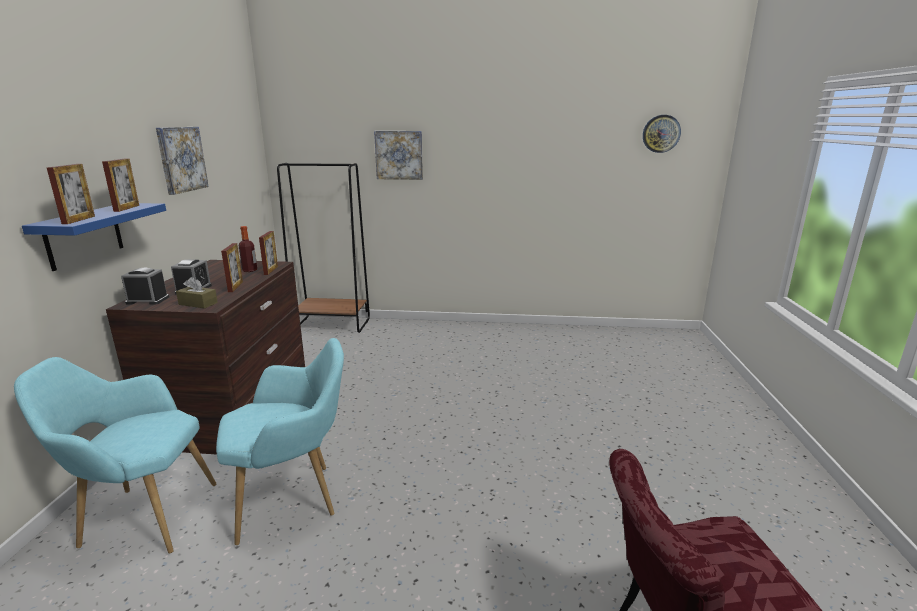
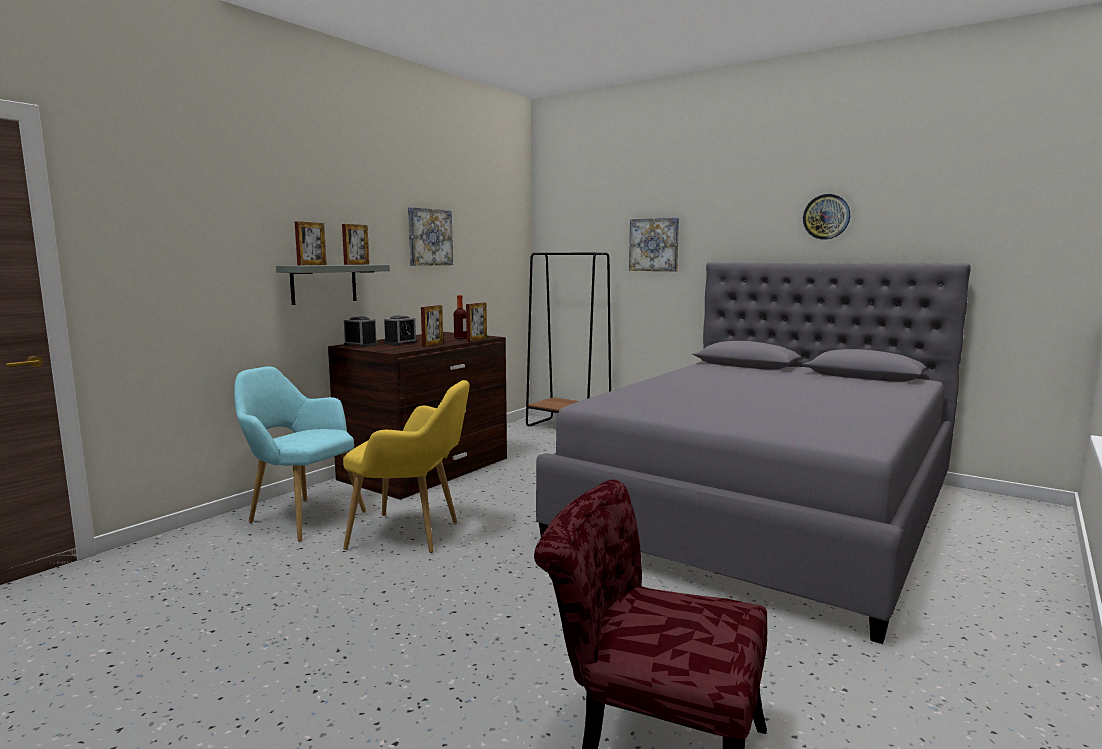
camera: 30 degrees right, 10 degrees down
blue shelf [22,203,166,271] -> grey shelf [276,265,390,305]
brown tissue box [176,277,218,309] -> none
turquoise armchair [216,338,344,545] -> yellow armchair [343,380,470,553]
wall clock [643,115,681,153] -> wall clock moved to [803,194,850,239]
none -> grey bed [536,262,971,644]

